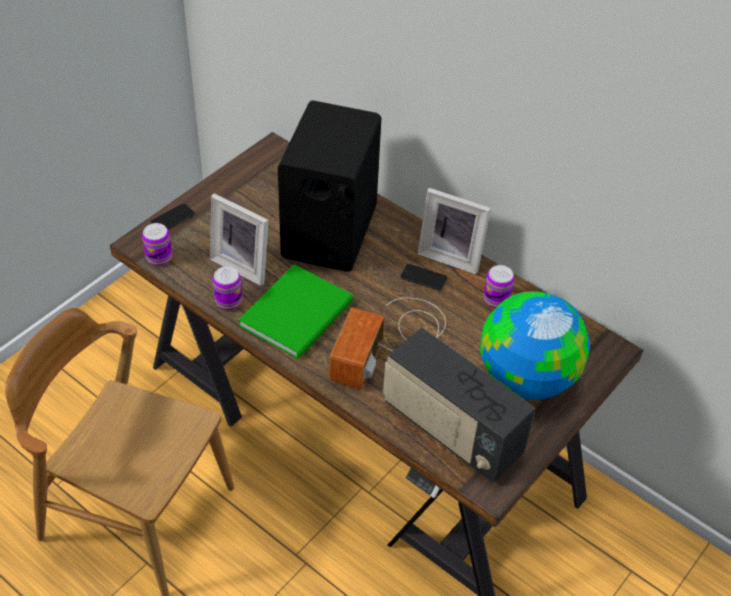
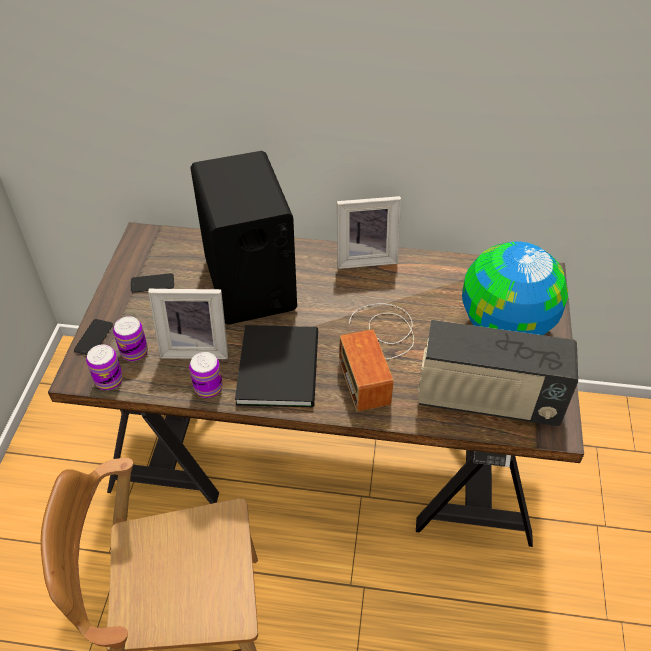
camera: 30 degrees left, 0 degrees up
green book [239,264,353,359] -> black book [235,325,318,407]
phone [400,264,447,291] -> phone moved to [131,273,174,293]
can [483,265,515,308] -> can moved to [113,316,148,361]

